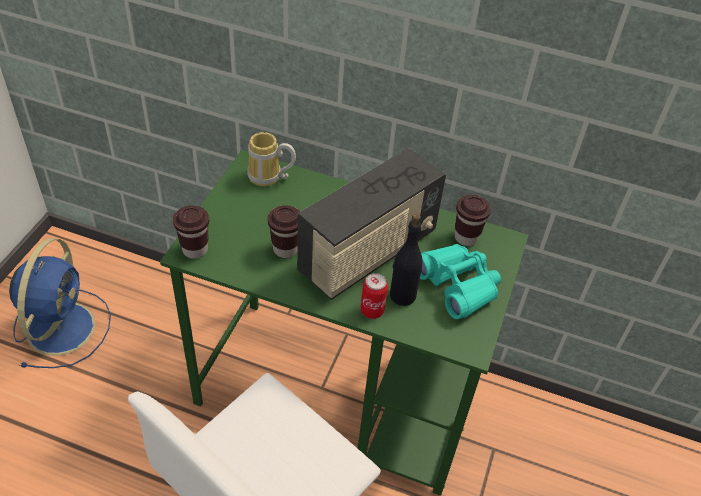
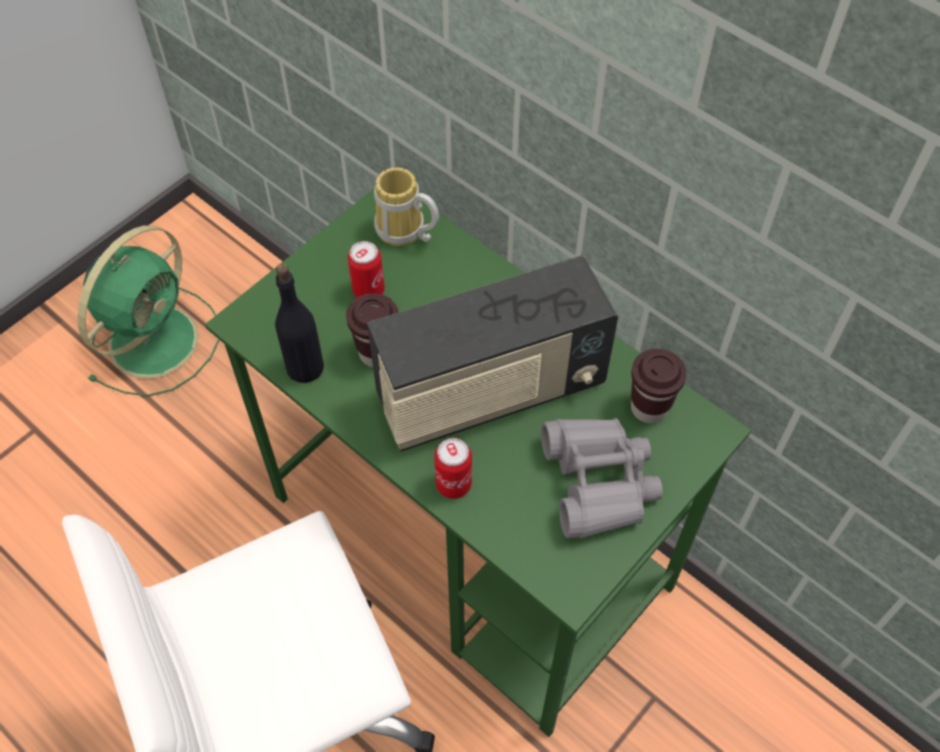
camera: 25 degrees right, 10 degrees up
blue fan [9,238,111,368] -> green fan [78,225,219,396]
brown cup [173,206,209,259] -> none
black bottle [390,214,423,306] -> black bottle moved to [275,264,324,383]
turquoise binoculars [420,244,501,319] -> grey binoculars [541,418,663,539]
none -> can [348,241,385,298]

